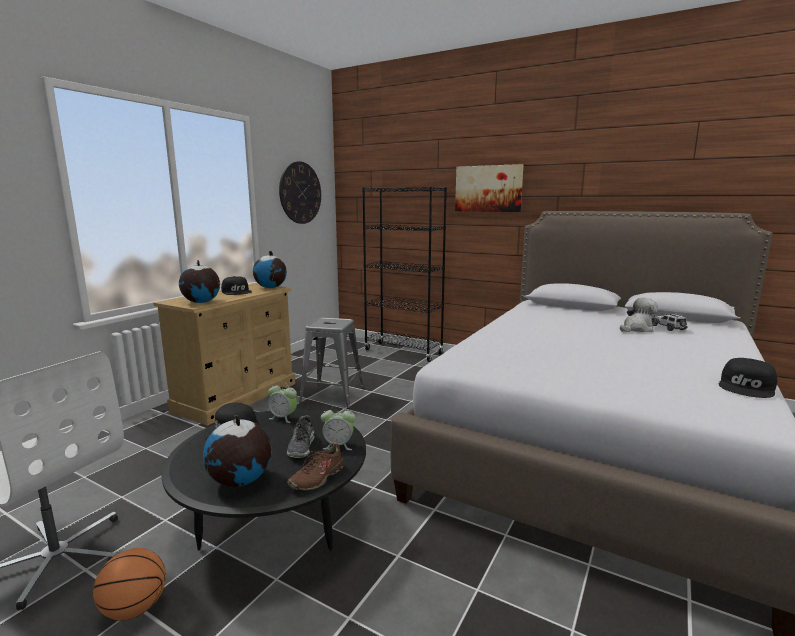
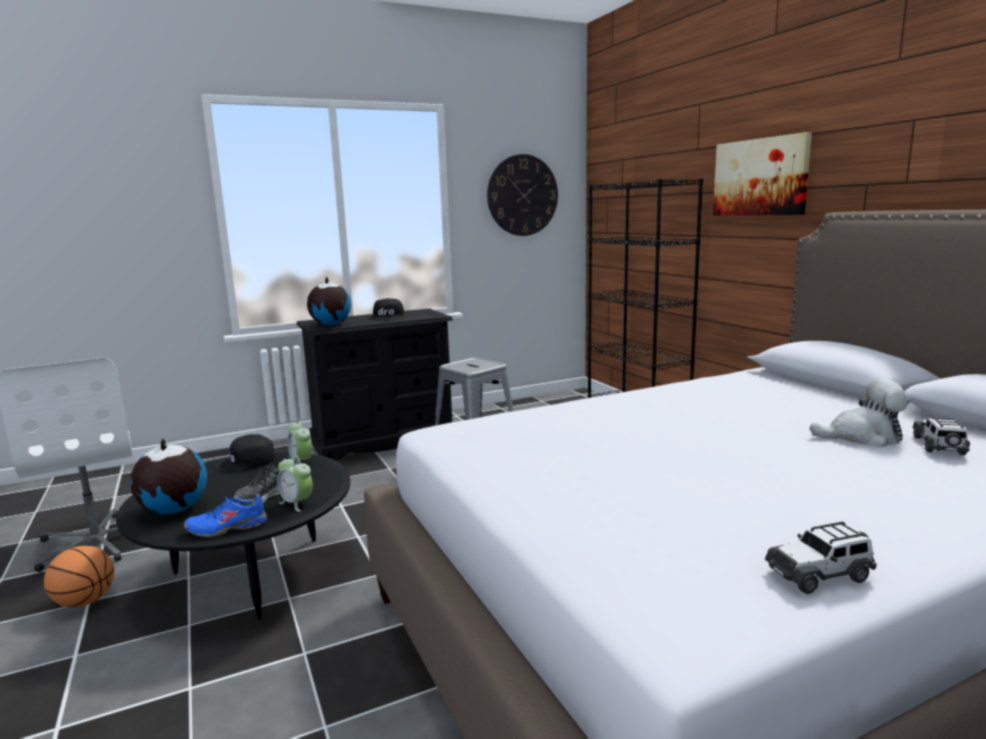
camera: 35 degrees right, 0 degrees up
beige dresser [153,283,295,426] -> black dresser [297,308,452,461]
globe [253,251,287,288] -> none
brown shoe [287,442,344,490] -> blue shoe [184,494,267,537]
black cap [719,358,777,398] -> toy car [765,522,877,594]

